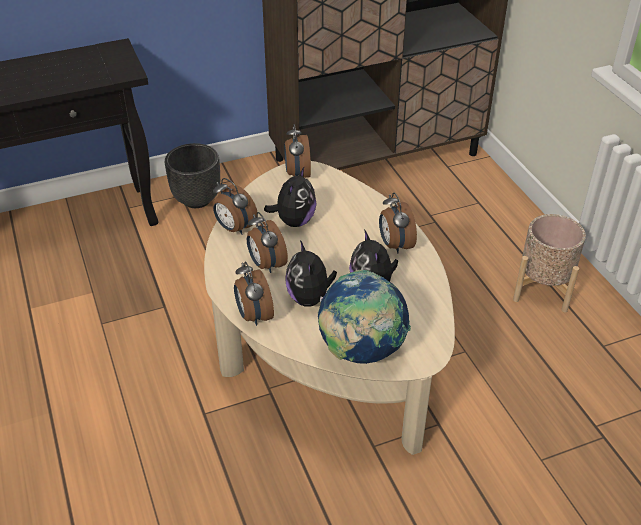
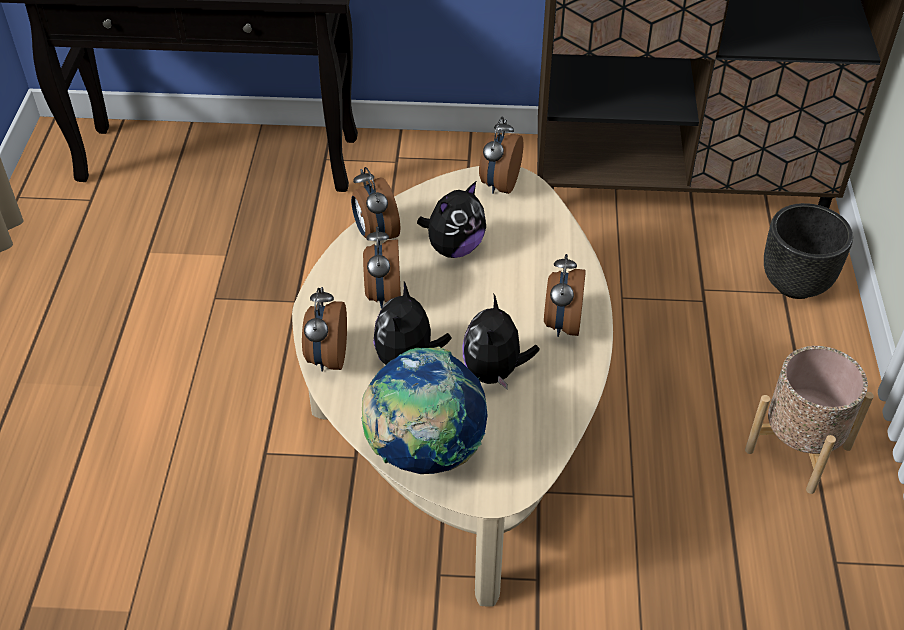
camera: 25 degrees right, 5 degrees up
black planter [165,143,220,208] -> black planter moved to [764,203,853,299]

